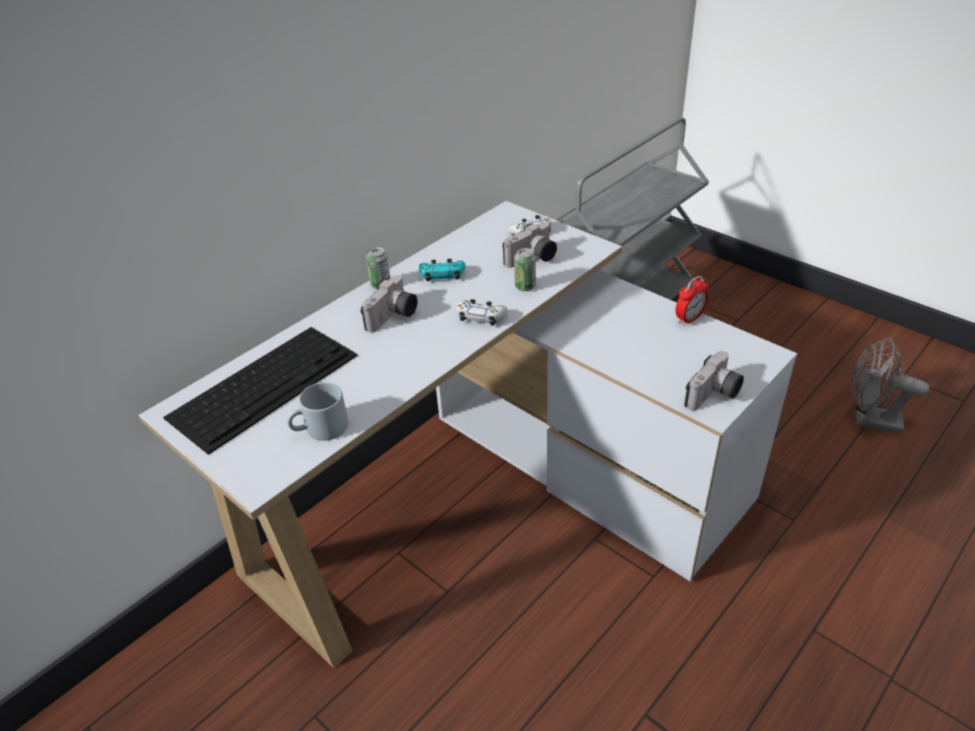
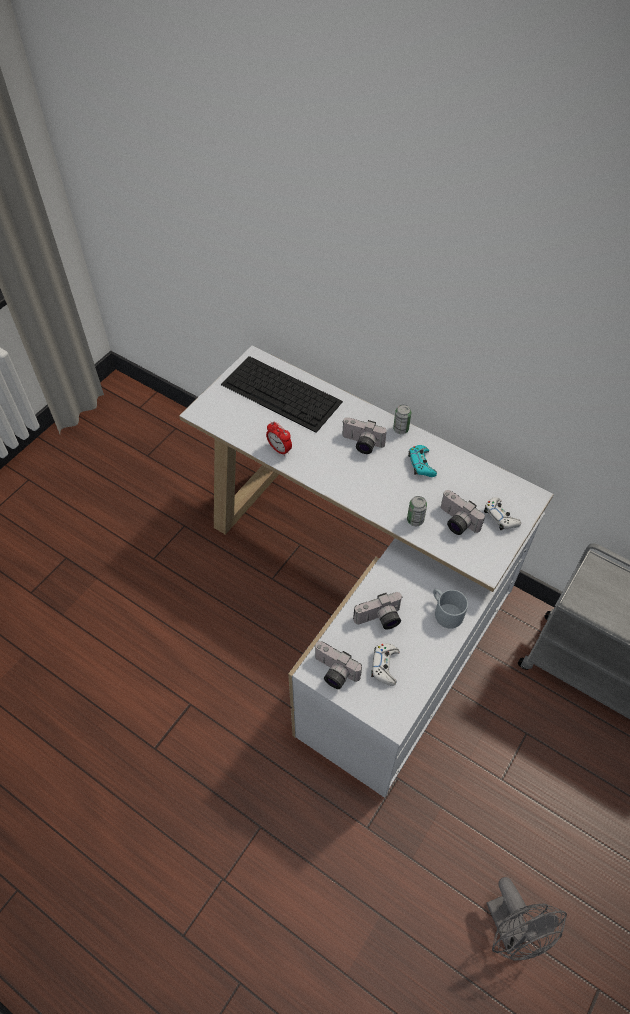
camera: 80 degrees right, 15 degrees up
grey mug [287,382,348,441] -> grey mug moved to [433,589,468,629]
white game controller [457,299,508,326] -> white game controller moved to [371,644,400,686]
alarm clock [675,276,709,326] -> alarm clock moved to [266,422,292,456]
grey fan [851,338,930,433] -> grey fan turned 150 degrees clockwise [486,877,567,961]
none -> camera [353,592,403,630]

